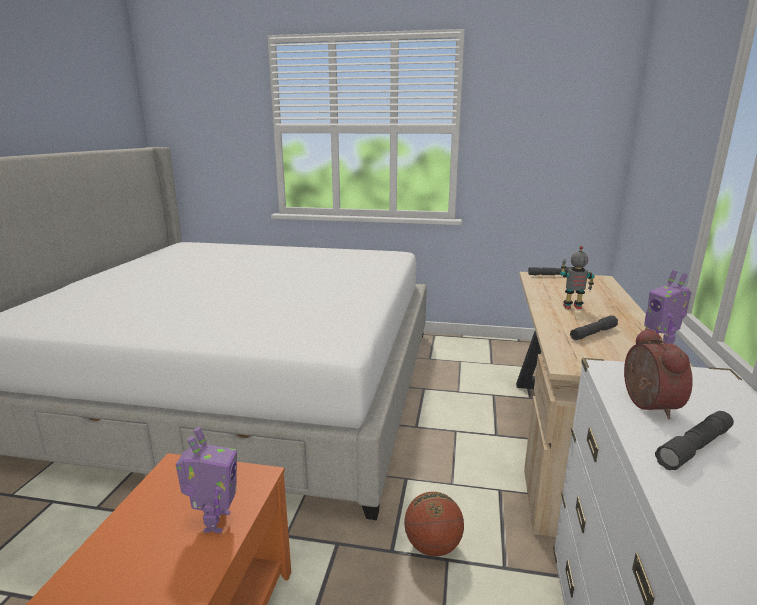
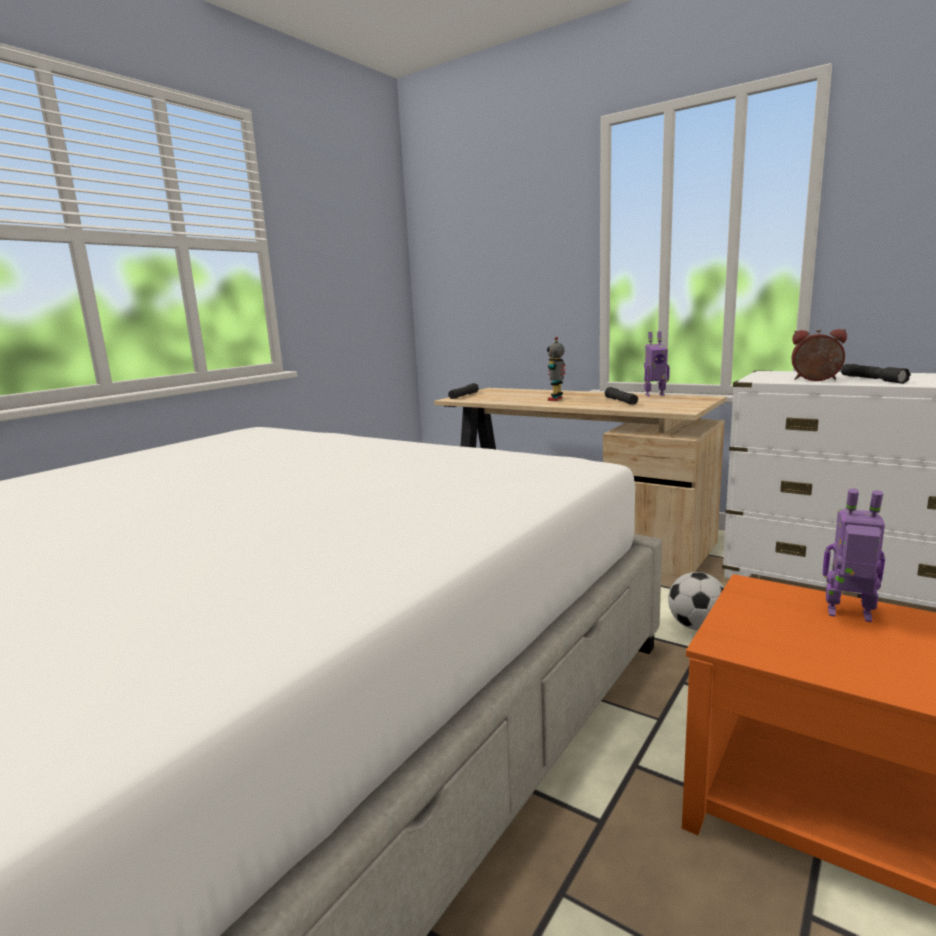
camera: 65 degrees left, 5 degrees down
basketball [404,492,464,557] -> football [668,572,724,630]

